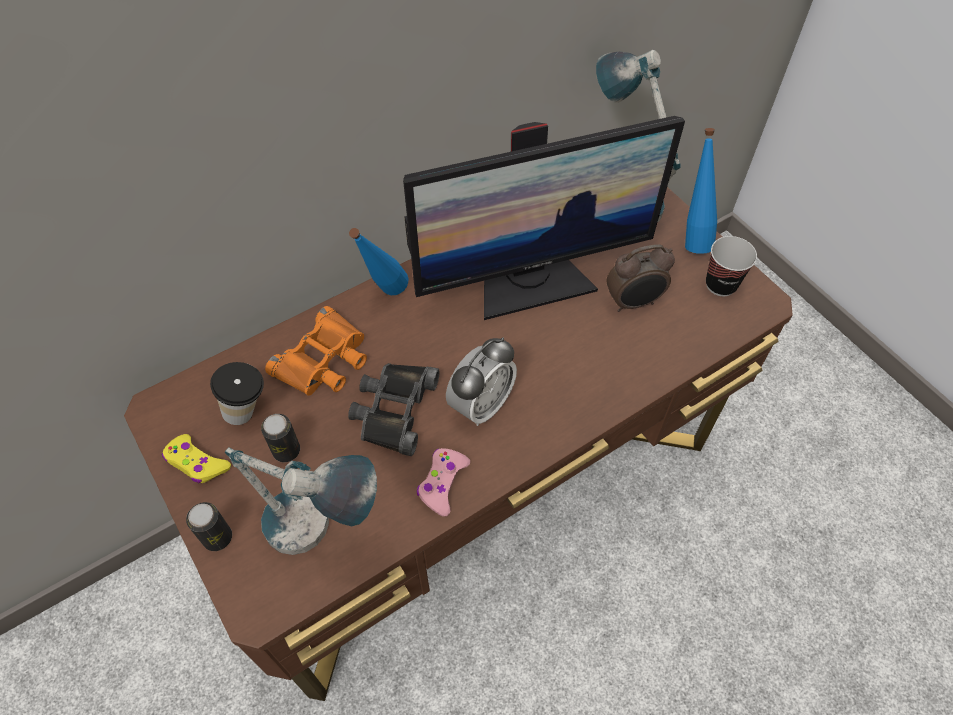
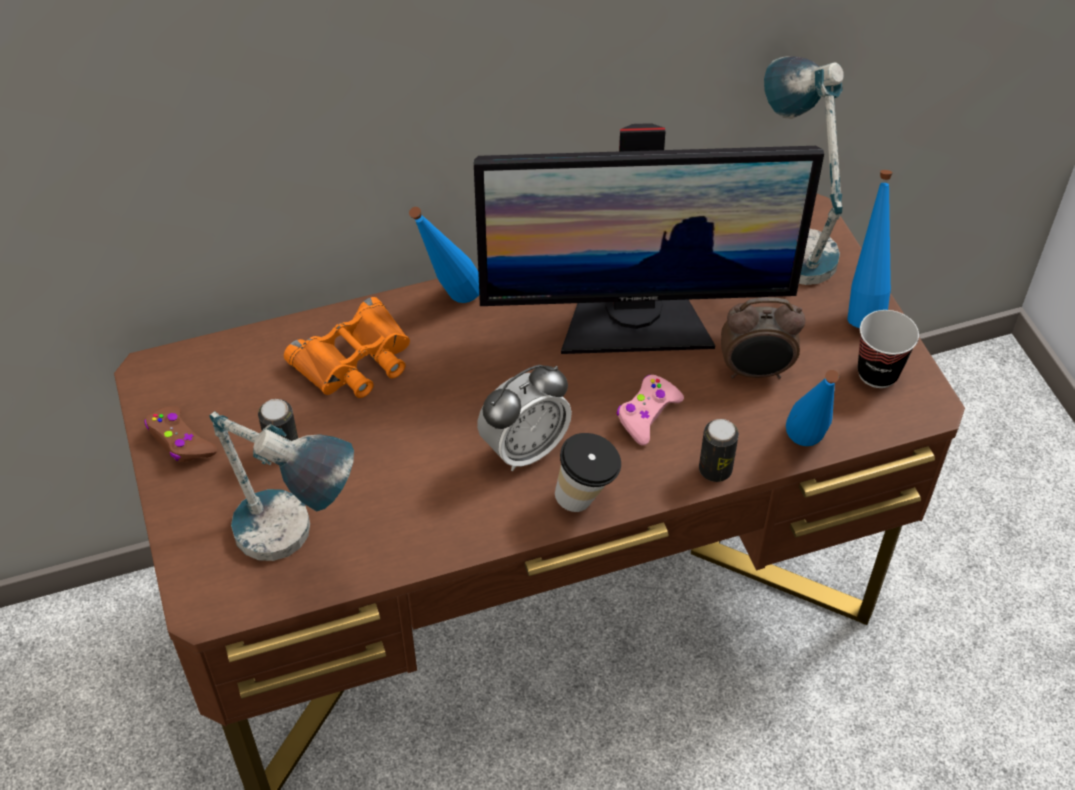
camera: 15 degrees right, 5 degrees down
yellow game controller [162,434,231,483] -> brown game controller [145,406,217,462]
can [186,502,232,551] -> can moved to [699,419,739,482]
cup [210,362,264,425] -> cup moved to [555,433,621,512]
black binoculars [348,363,440,456] -> none
pink game controller [417,448,470,517] -> pink game controller moved to [617,375,684,446]
none -> blue bottle [786,370,839,446]

